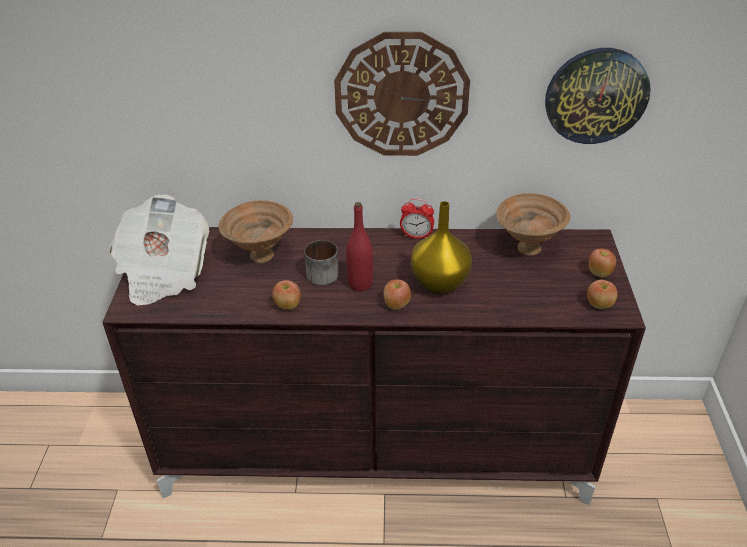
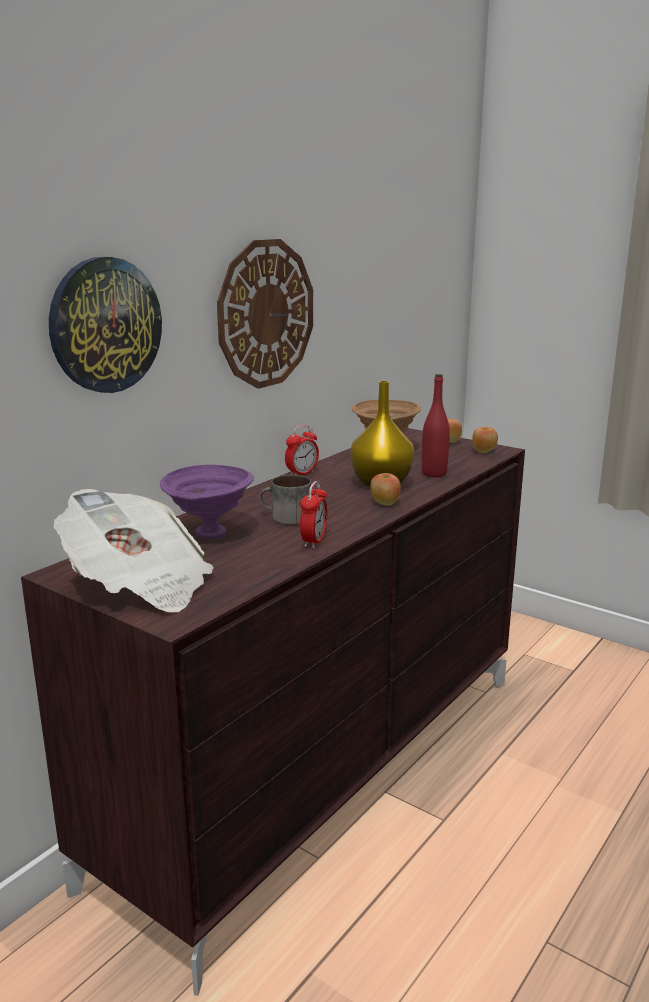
camera: 55 degrees left, 20 degrees down
brown bowl [219,200,293,263] -> purple bowl [160,465,254,539]
apple [272,280,301,309] -> alarm clock [300,481,328,548]
red bottle [346,202,373,291] -> red bottle moved to [422,374,450,477]
wall clock [545,48,651,144] -> wall clock moved to [49,257,162,393]

